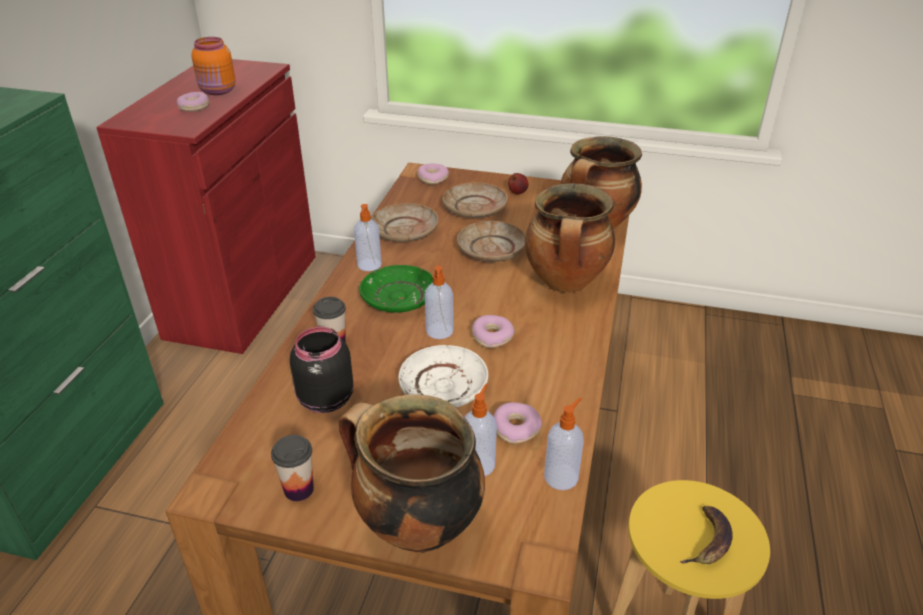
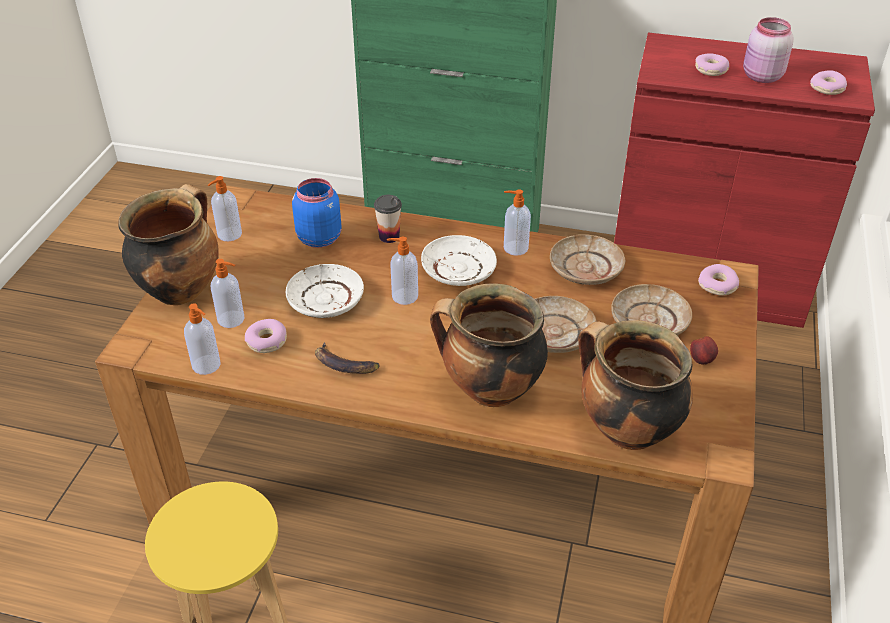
camera: 90 degrees right, 5 degrees up
orange jar [191,37,235,95] -> pink jar [743,17,794,83]
cup [271,435,314,501] -> soap dispenser [208,176,242,241]
black jar [290,327,353,413] -> blue jar [292,178,342,248]
green plate [359,265,433,313] -> white plate [421,235,497,286]
donut [472,315,514,348] -> donut moved to [810,70,847,95]
banana [680,506,733,564] -> banana moved to [315,342,380,374]

